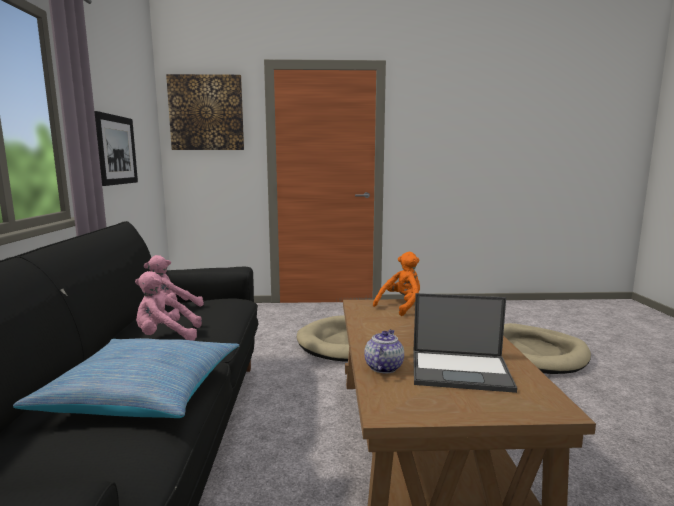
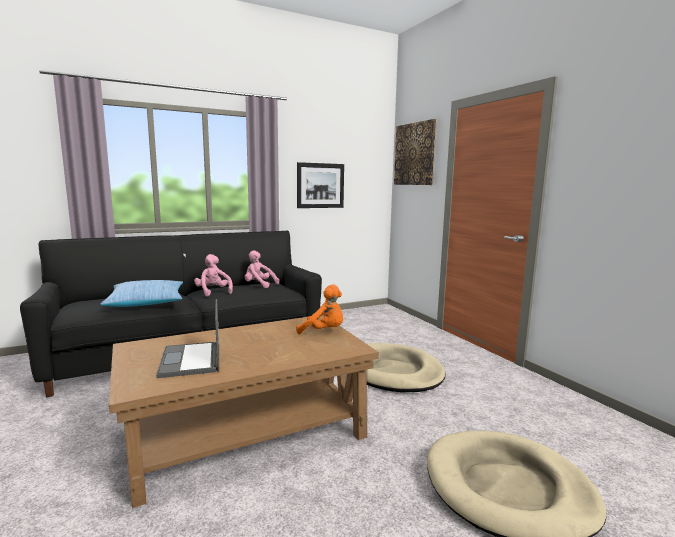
camera: 65 degrees right, 0 degrees up
teapot [364,330,404,373] -> none

